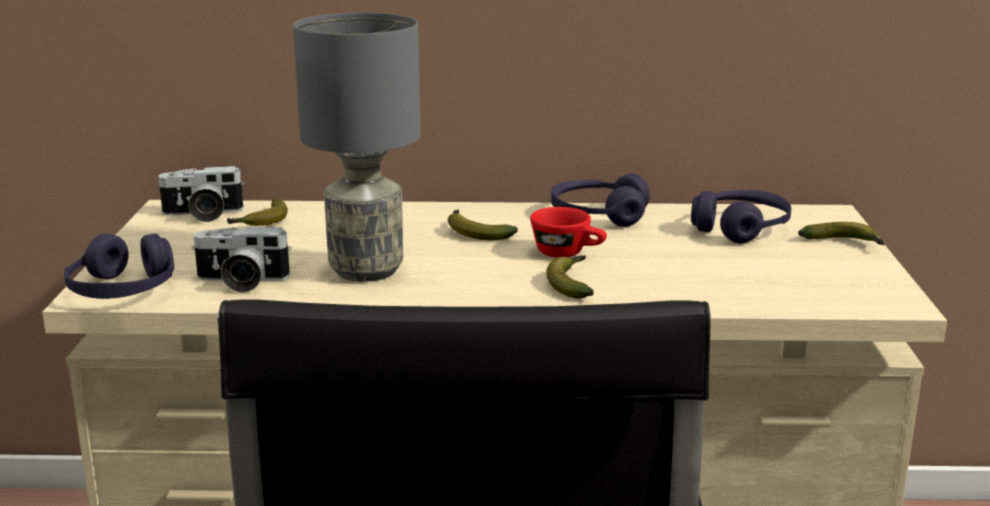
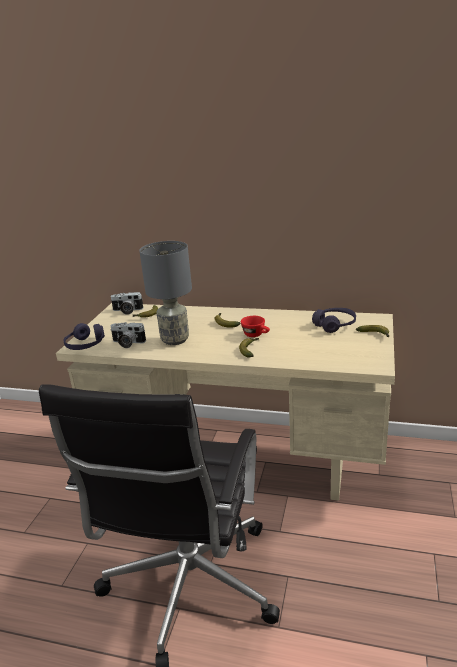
camera: 15 degrees right, 5 degrees up
purple headphones [551,173,649,227] -> none

